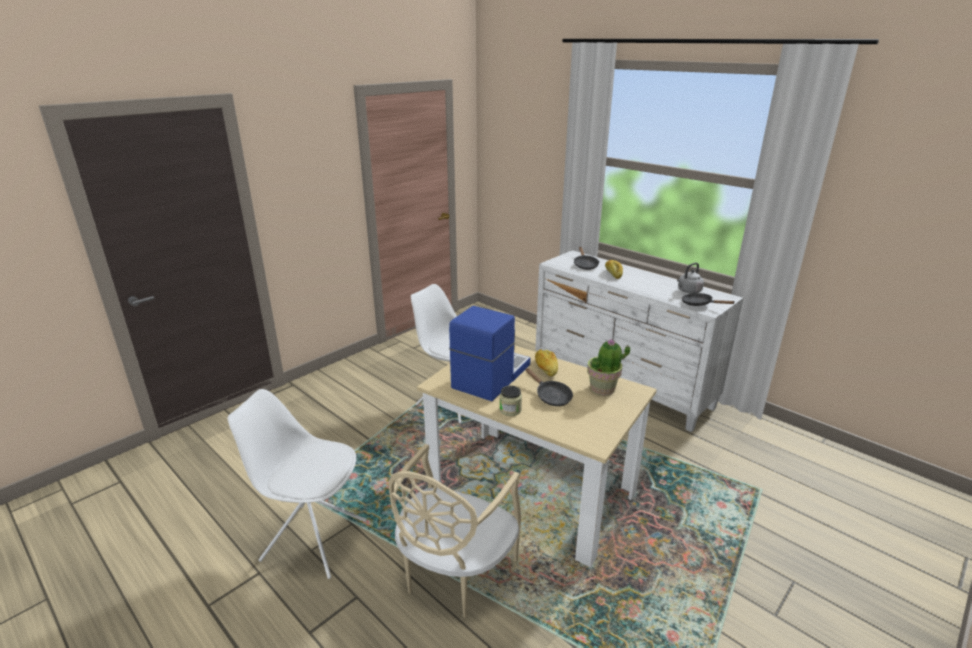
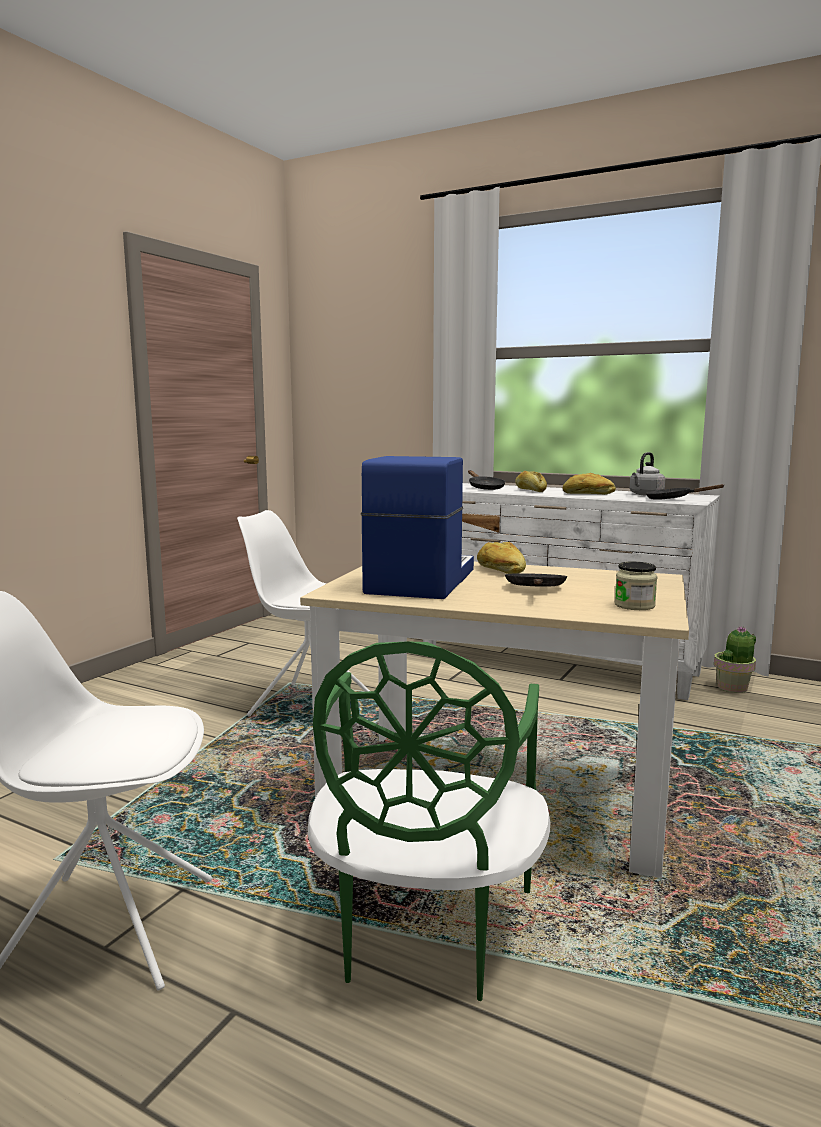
camera: 15 degrees left, 15 degrees down
beige chair [389,444,521,618] -> green chair [308,641,551,1001]
jar [499,385,522,416] -> jar moved to [615,562,657,610]
black frying pan [526,368,573,406] -> black frying pan turned 120 degrees counterclockwise [505,573,568,587]
potted plant [587,339,630,395] -> potted plant moved to [714,626,756,693]
none -> bread [562,473,616,495]

